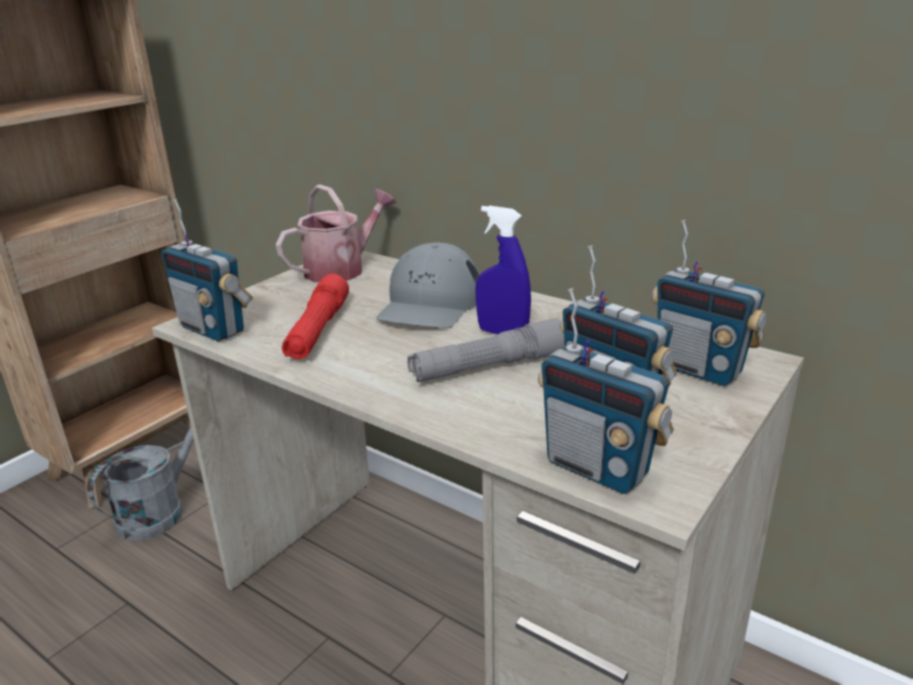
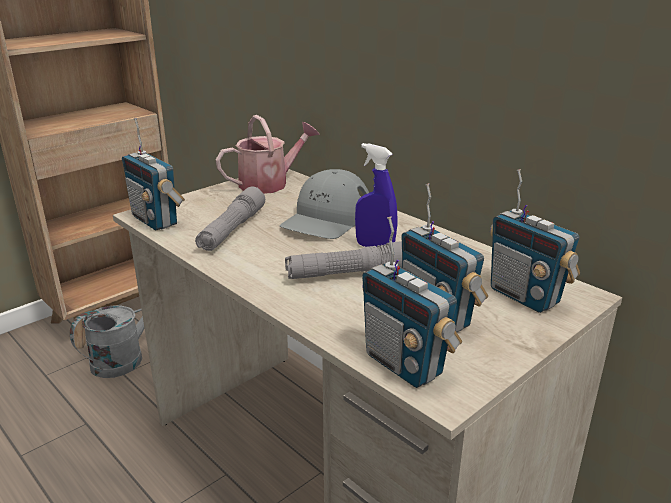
camera: 10 degrees right, 0 degrees up
red flashlight [282,274,349,359] -> grey flashlight [195,187,265,251]

